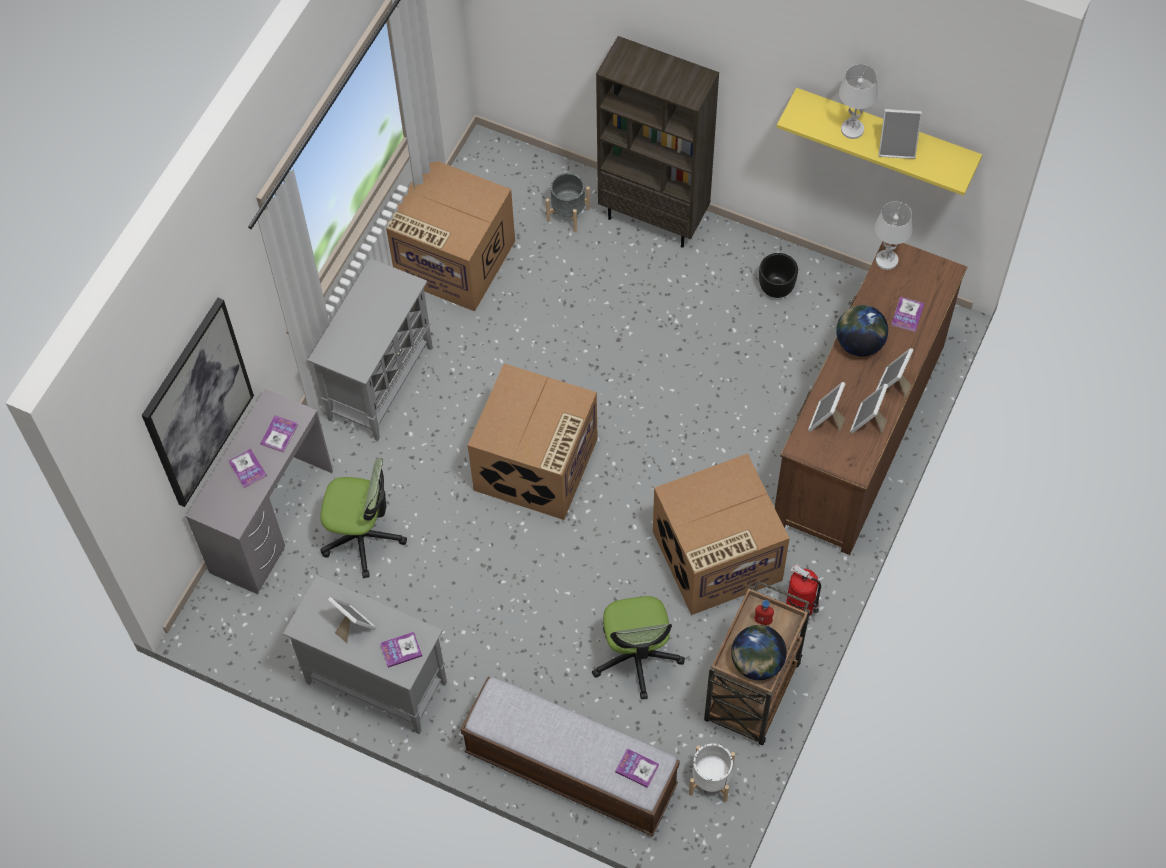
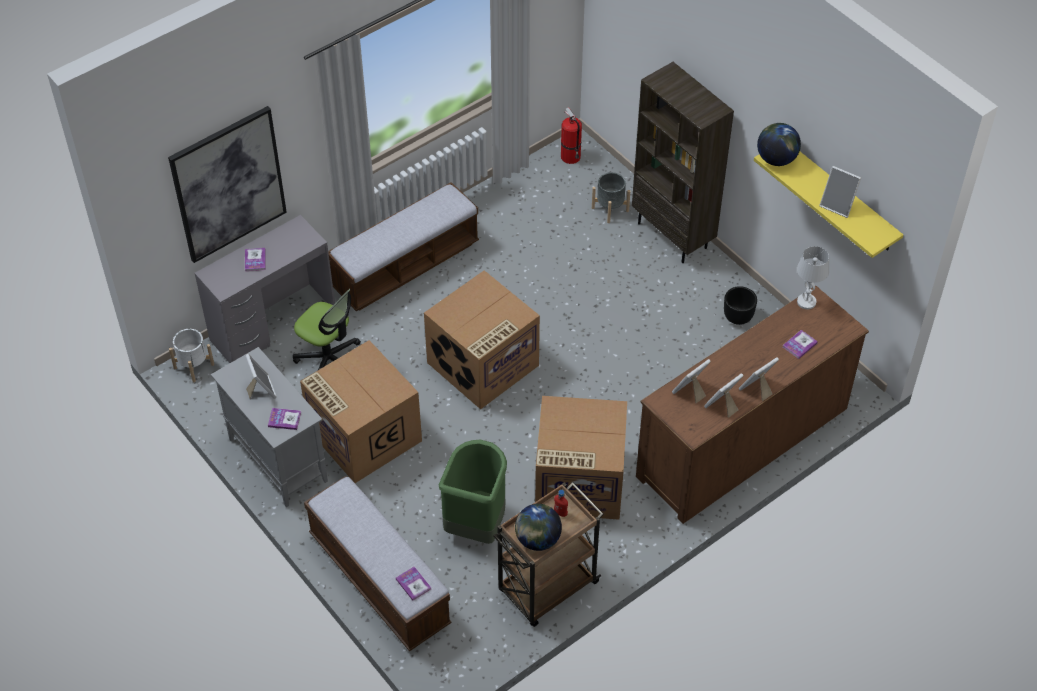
camera: 25 degrees right, 10 degrees down
book [260,415,298,453] -> none
grey cabinet [308,258,433,441] -> bench [328,182,479,311]
cardboard box [386,161,515,311] -> cardboard box moved to [300,340,422,483]
office chair [592,596,685,700] -> green trash can [439,440,507,544]
white planter [689,743,735,802] -> white planter moved to [169,329,214,382]
fire extinguisher [786,564,821,616] -> fire extinguisher moved to [561,107,582,164]
globe [836,305,888,357] -> globe moved to [757,123,801,166]
white table lamp [839,64,878,139] -> none

